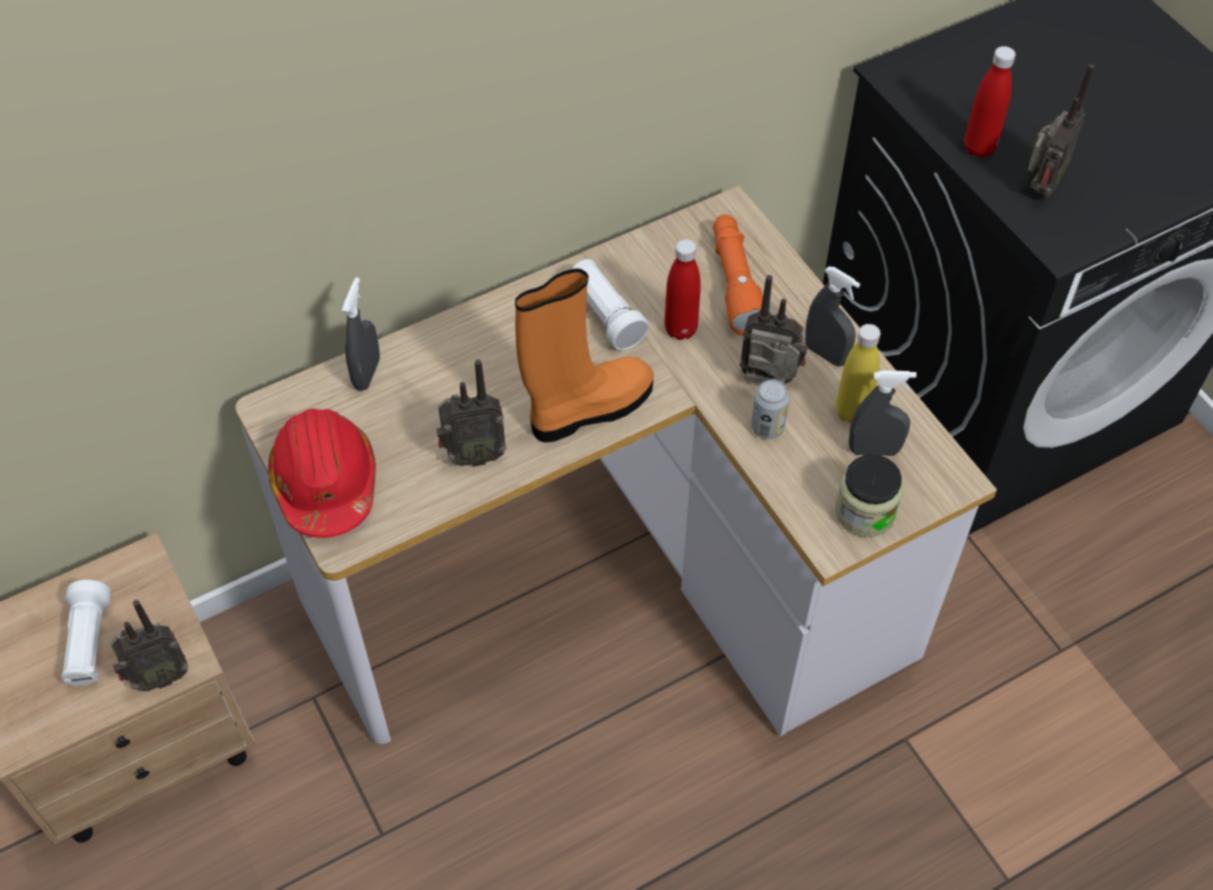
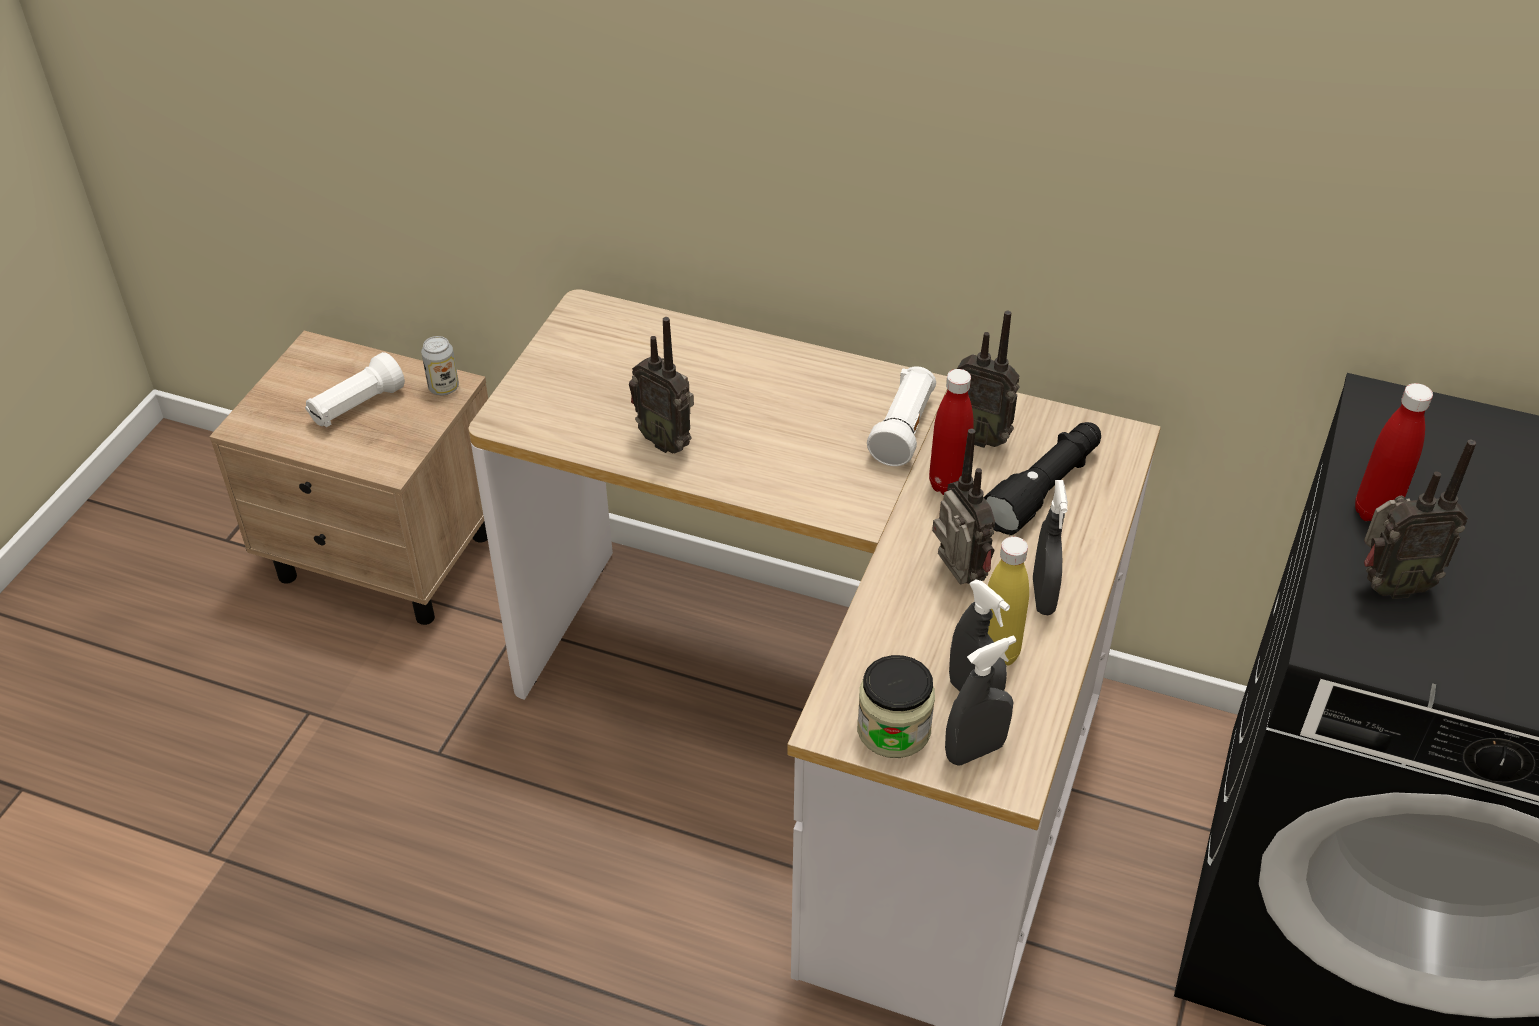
camera: 50 degrees right, 10 degrees down
radio [110,600,189,691] -> radio moved to [957,311,1020,448]
red hard hat [268,409,376,538] -> none
grey spray bottle [342,277,380,391] -> grey spray bottle moved to [945,636,1016,766]
orange boot [515,268,654,443] -> none
orange flashlight [713,214,763,336] -> black flashlight [984,422,1101,535]
can [751,379,790,439] -> can moved to [421,336,459,395]

